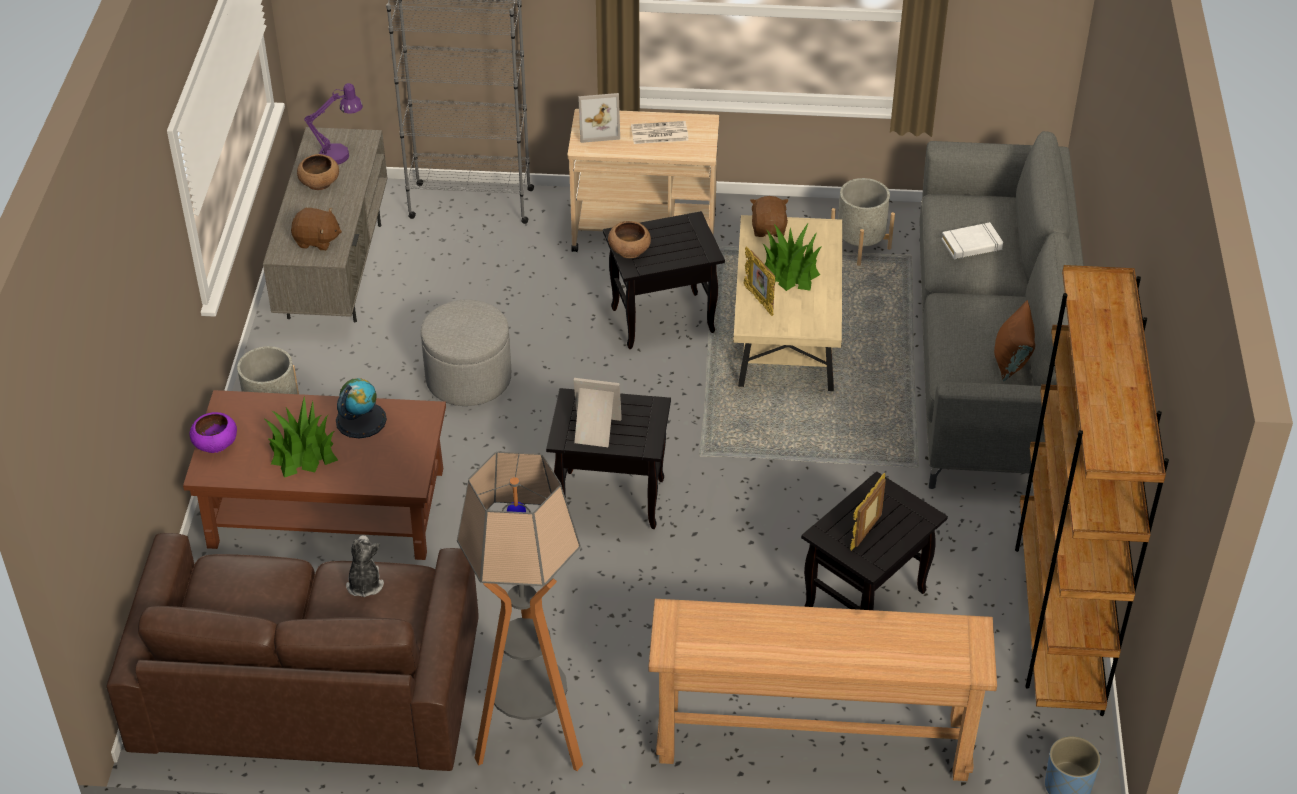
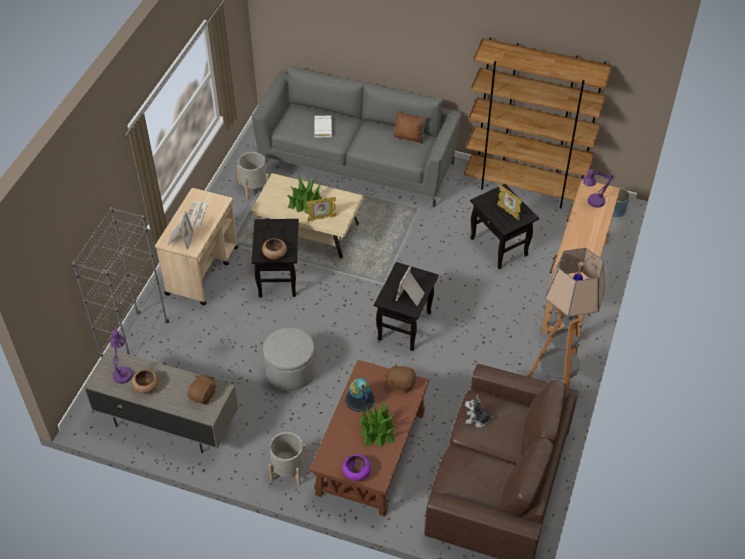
camera: 75 degrees left, 5 degrees up
brown plush toy [750,196,789,237] -> brown plush toy moved to [385,363,416,393]
none -> purple table lamp [582,169,614,208]

